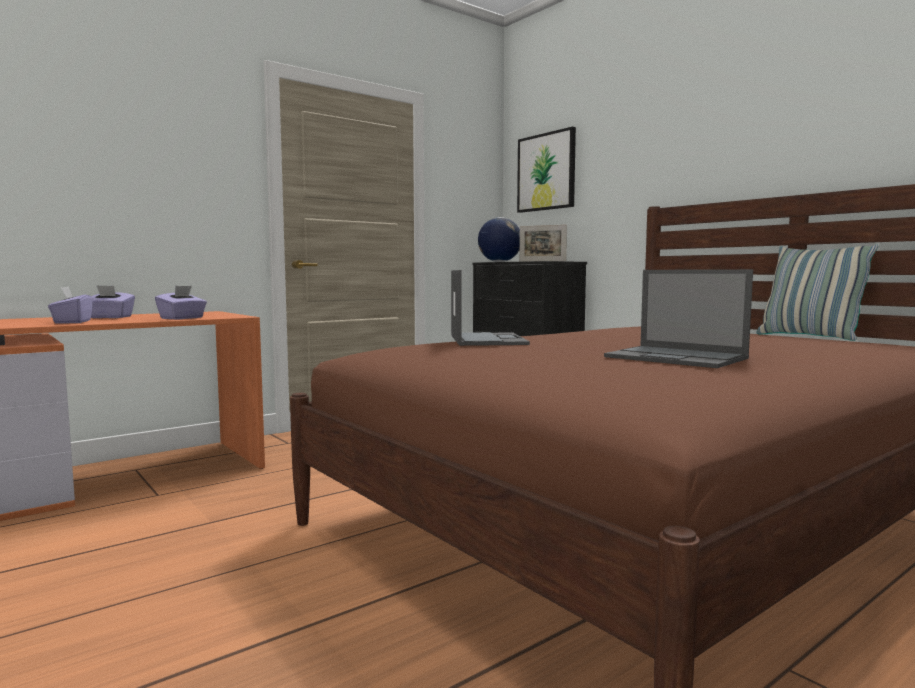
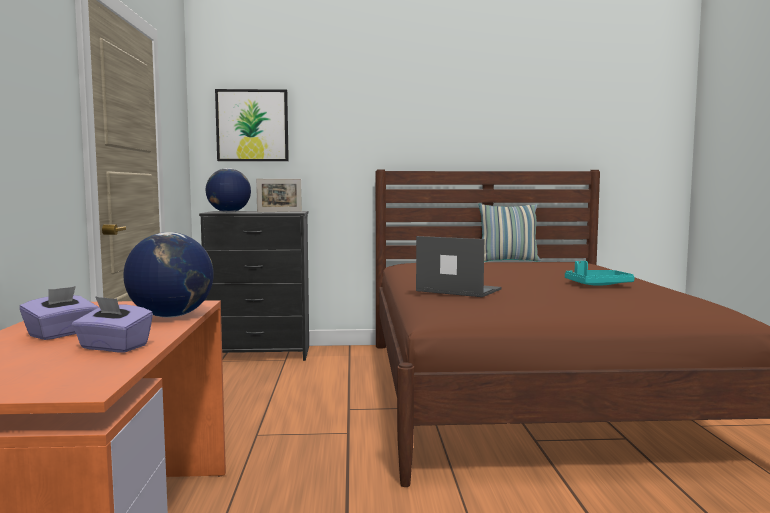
camera: 55 degrees left, 0 degrees up
purple tissue box [155,286,207,319] -> globe [124,232,214,318]
laptop [604,269,753,368] -> turquoise tray [565,261,635,286]

